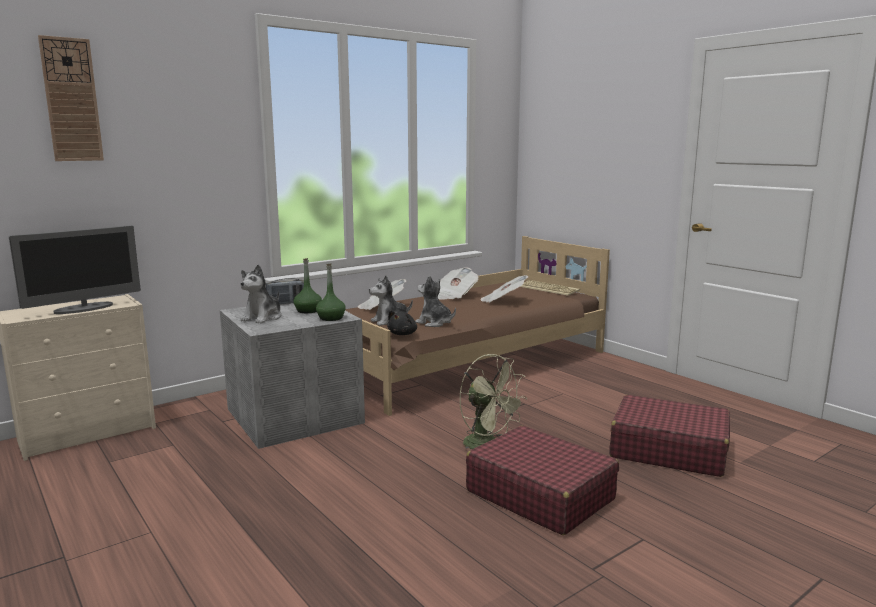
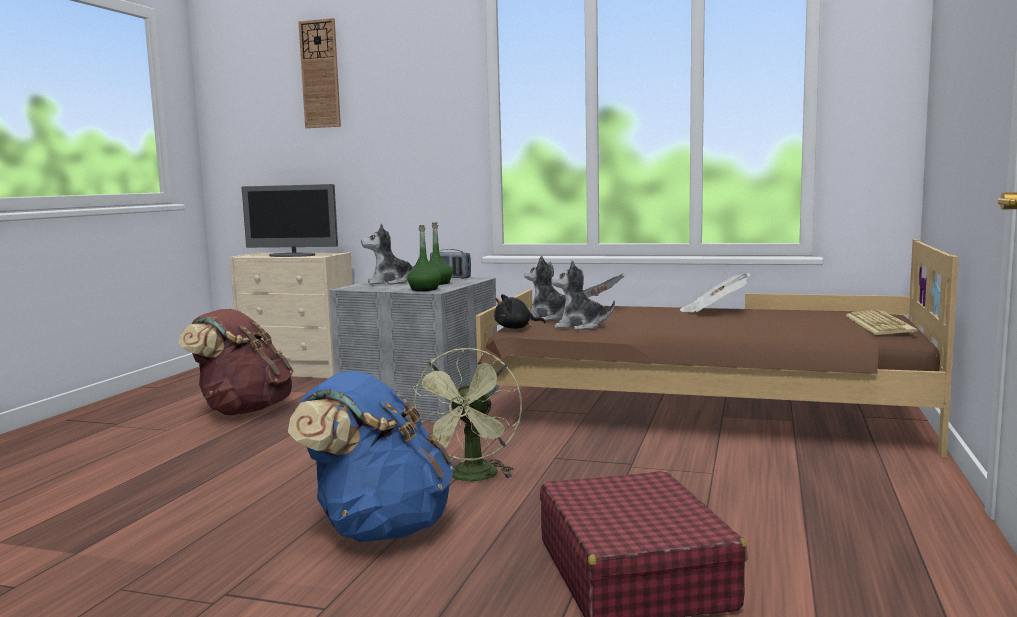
camera: 55 degrees right, 5 degrees down
plush toy [415,275,456,327] -> plush toy turned 75 degrees counterclockwise [551,260,615,330]
red suitcase [466,426,619,535] -> blue backpack [288,371,454,542]
newspaper [480,275,528,303] -> none
none -> brown backpack [178,309,293,415]

